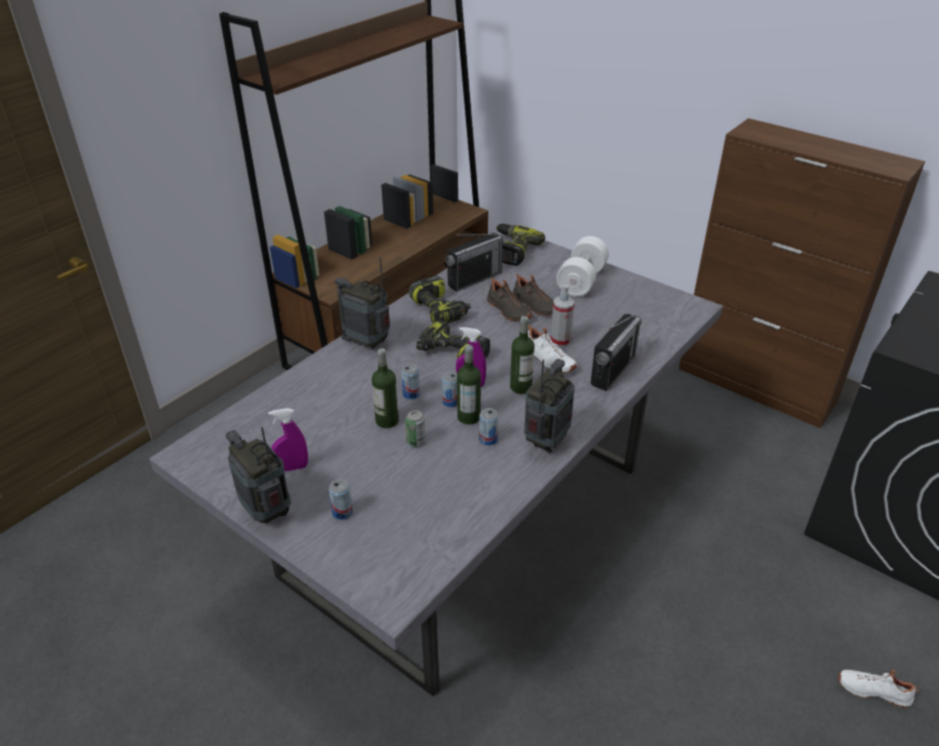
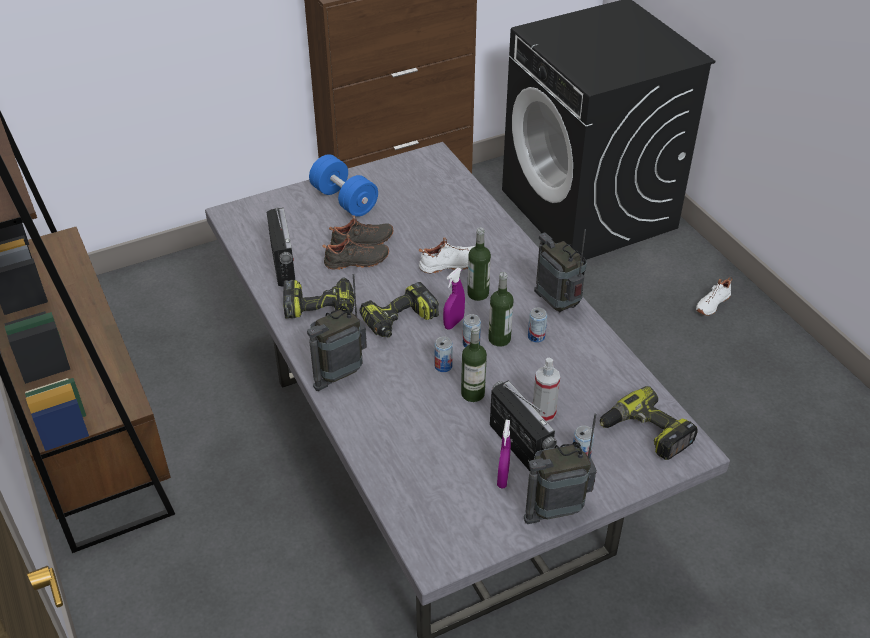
camera: 65 degrees left, 5 degrees up
can [405,410,426,447] -> none
power drill [496,224,545,266] -> power drill moved to [600,386,698,460]
spray bottle [551,284,575,347] -> spray bottle moved to [532,358,560,422]
white dumbbell [556,236,609,297] -> blue dumbbell [309,154,378,217]
radio [590,314,641,391] -> radio moved to [490,381,557,471]

